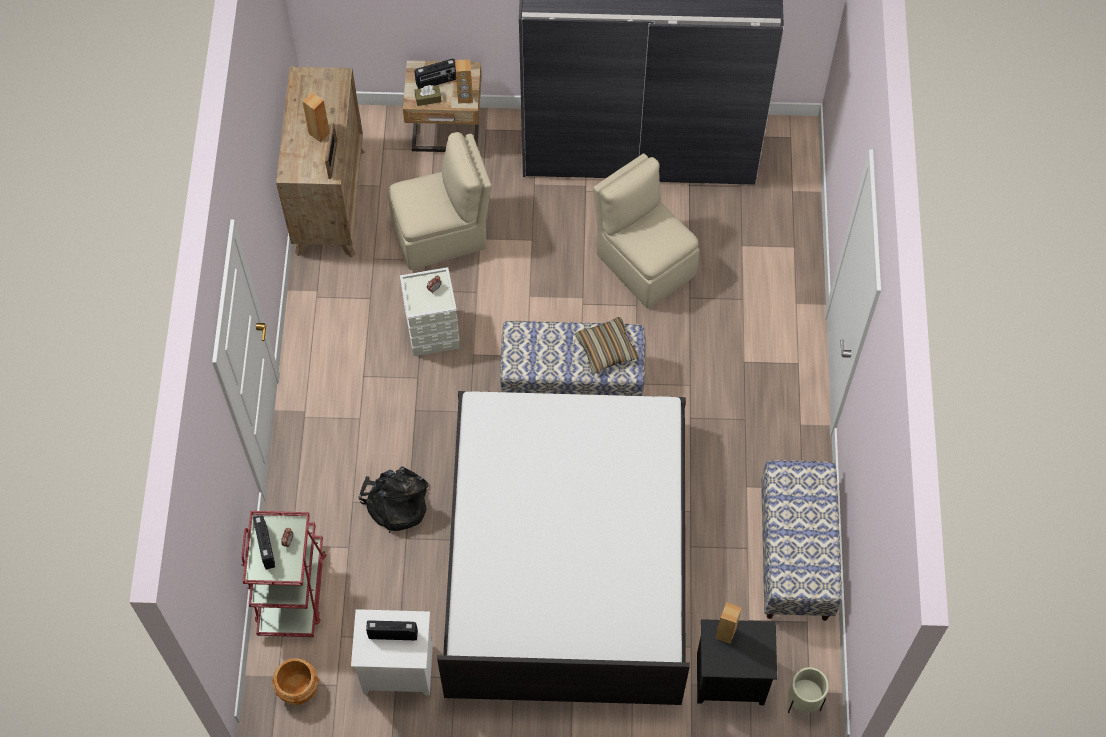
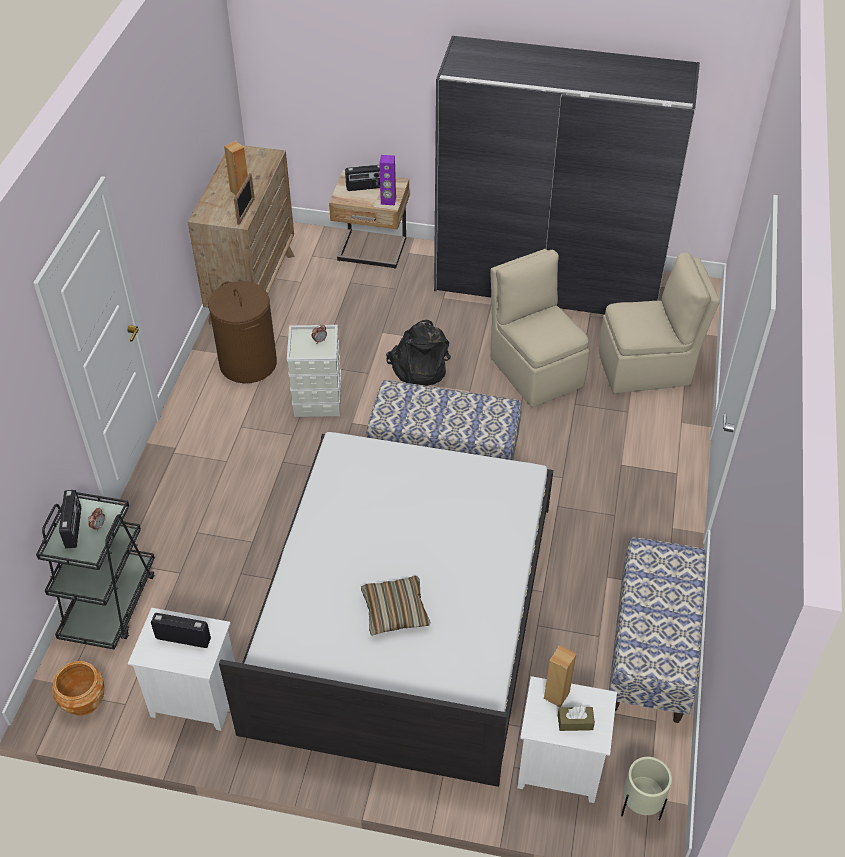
camera: 10 degrees right, 15 degrees down
red cart [241,511,326,637] -> black cart [36,492,155,650]
black backpack [358,466,429,533] -> black backpack moved to [386,320,451,386]
beige chair [388,132,492,270] -> beige chair moved to [599,252,720,394]
brown tissue box [415,85,442,106] -> brown tissue box moved to [558,706,595,731]
brown speaker [455,59,473,104] -> purple speaker [379,155,396,205]
pillow [575,317,640,374] -> pillow moved to [361,576,431,636]
black nightstand [697,619,777,705] -> white nightstand [517,676,617,803]
none -> brown laundry basket [208,281,277,383]

